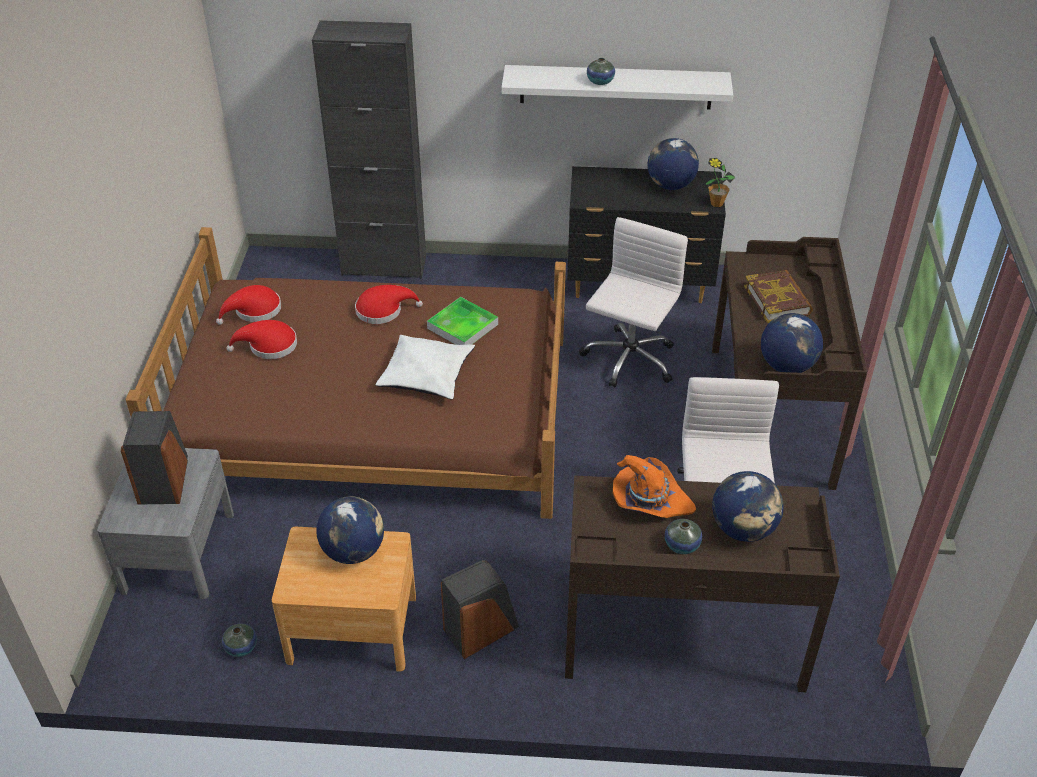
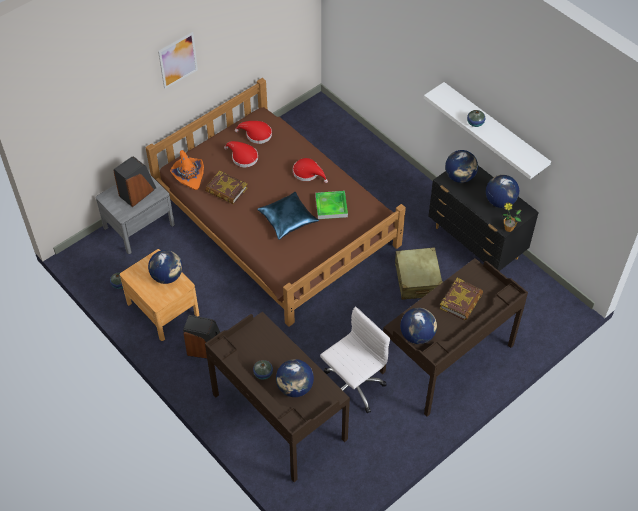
camera: 45 degrees right, 10 degrees up
black cabinet [312,20,426,279] -> none
white pillow [376,335,475,399] -> blue pillow [257,192,319,240]
white office chair [579,217,688,388] -> beige suitcase [395,247,443,300]
orange hat [613,455,696,518] -> orange hat moved to [170,150,204,190]
none -> picture [158,32,198,89]
none -> book [205,171,247,204]
none -> globe [445,150,478,183]

